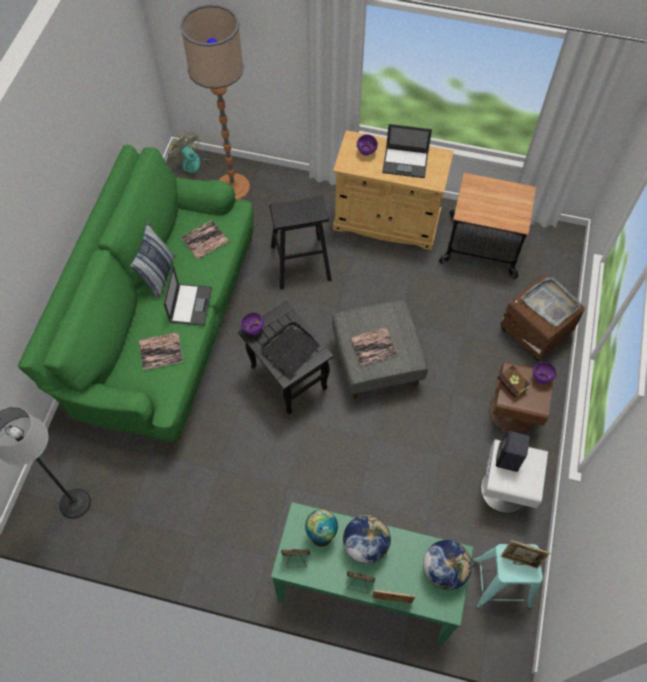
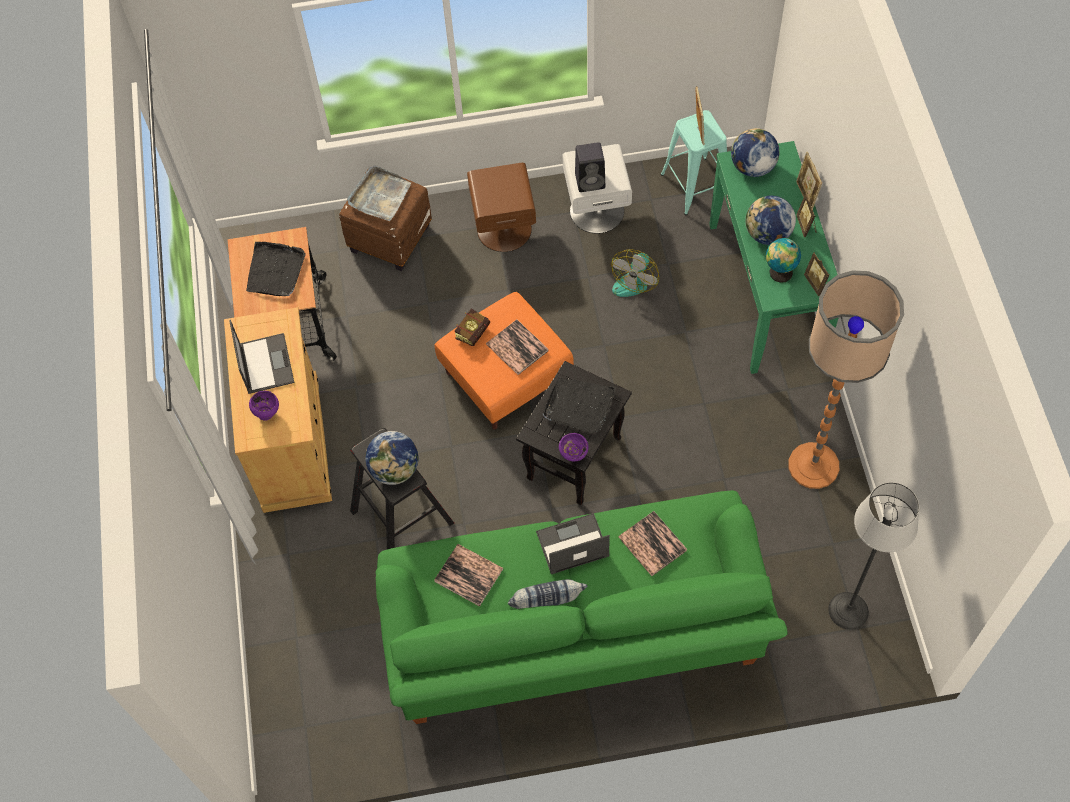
camera: 110 degrees left, 0 degrees up
fan [168,132,216,181] -> fan moved to [611,249,659,297]
floor lamp [180,4,250,200] -> floor lamp moved to [788,270,904,489]
grey ottoman [332,300,428,399] -> orange ottoman [434,292,574,430]
book [497,365,530,398] -> book moved to [455,308,490,346]
purple bowl [533,362,556,385] -> none
none -> black tray [246,242,306,296]
none -> globe [365,431,419,485]

